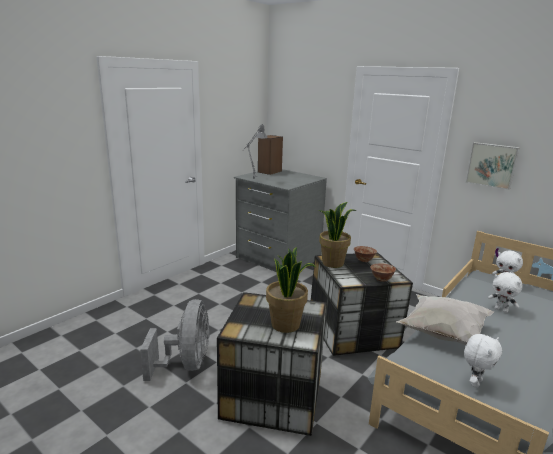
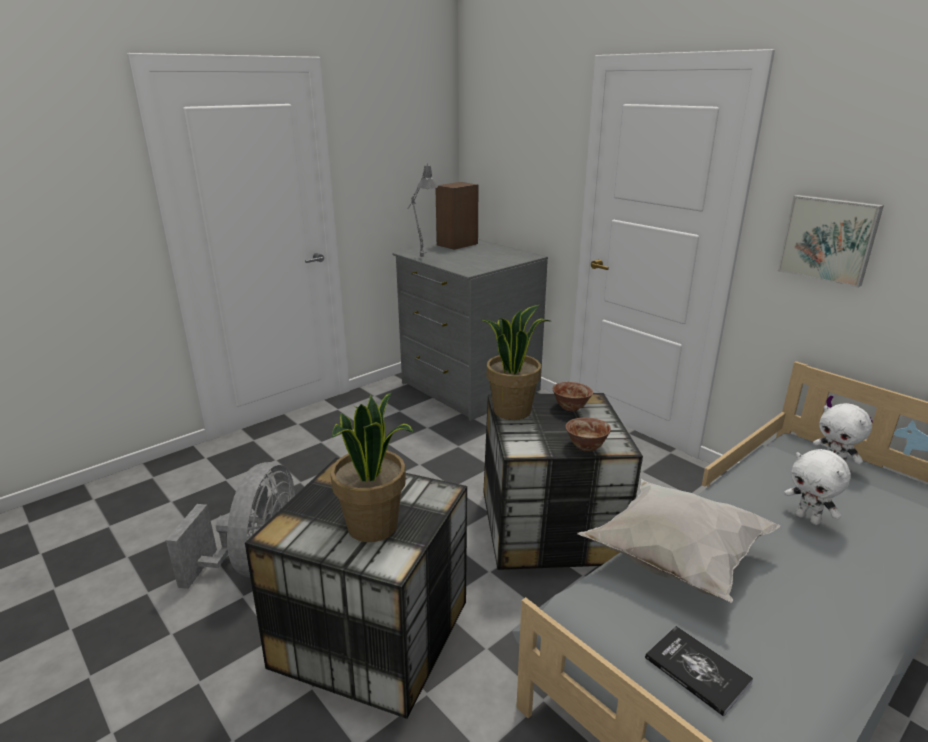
camera: 10 degrees right, 5 degrees up
white plush toy [464,334,502,388] -> book [645,626,753,717]

